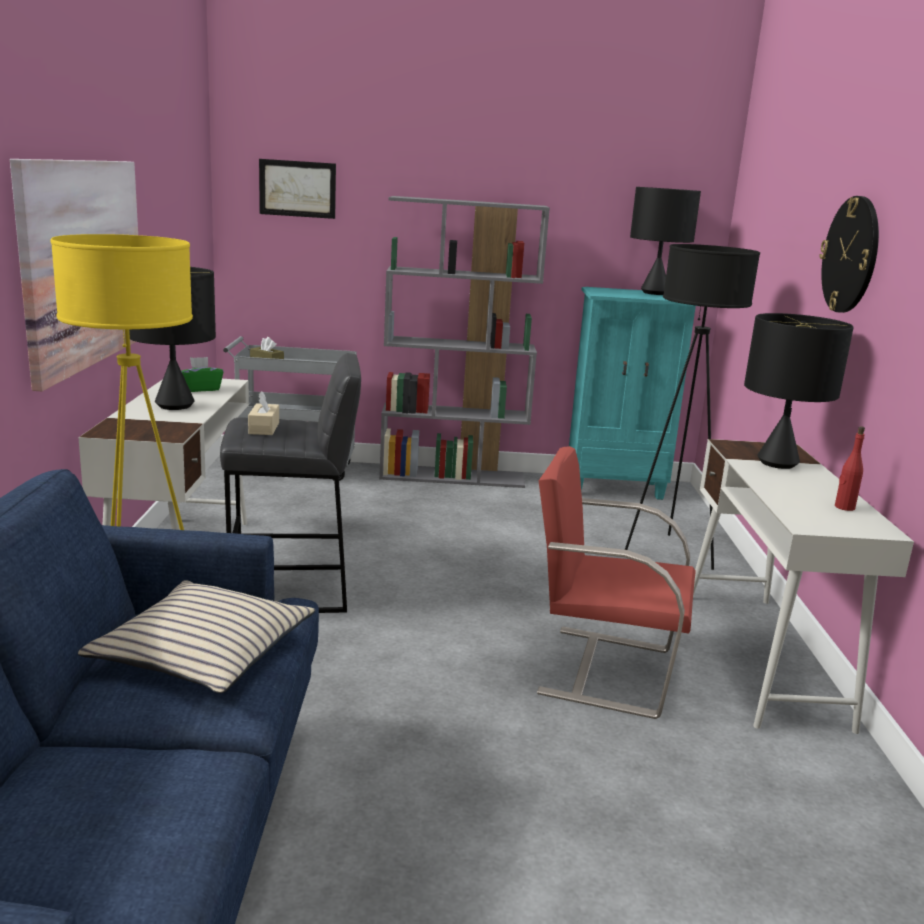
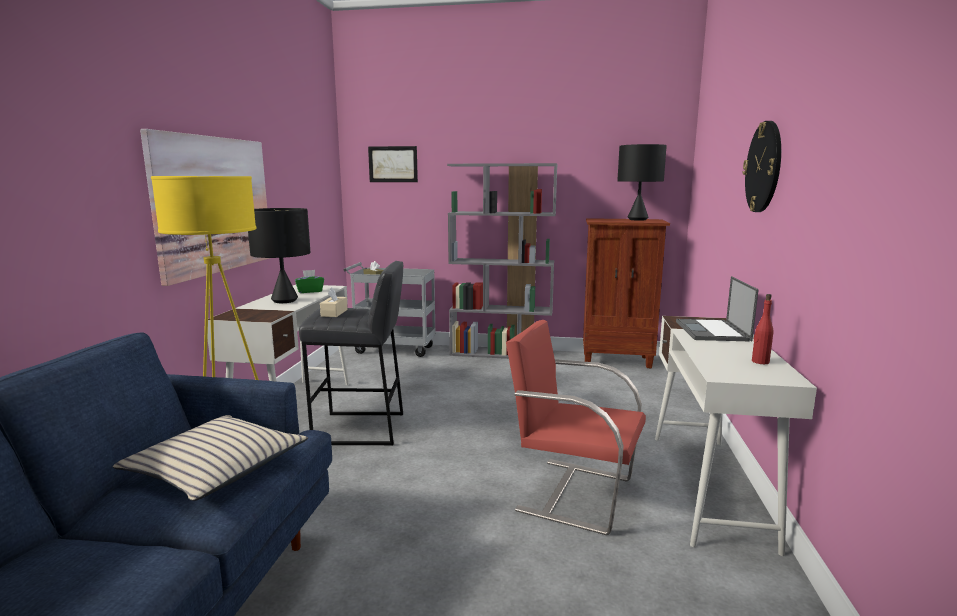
camera: 10 degrees right, 5 degrees down
turquoise cabinet [569,287,696,500] -> brown cabinet [583,218,670,368]
black floor lamp [625,244,760,570] -> none
black table lamp [744,313,854,469] -> laptop [676,276,759,341]

